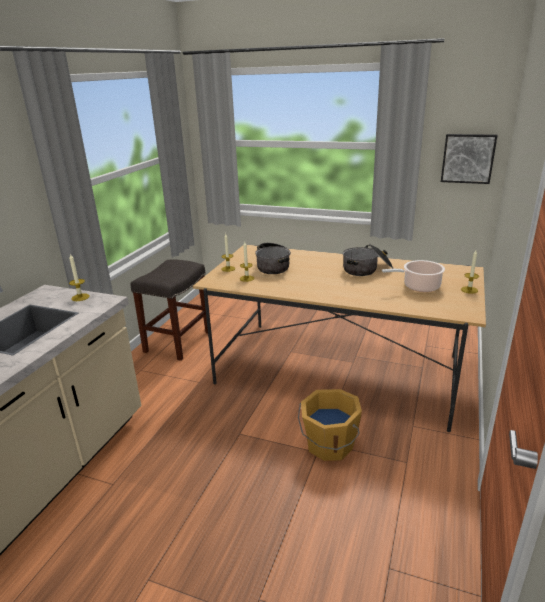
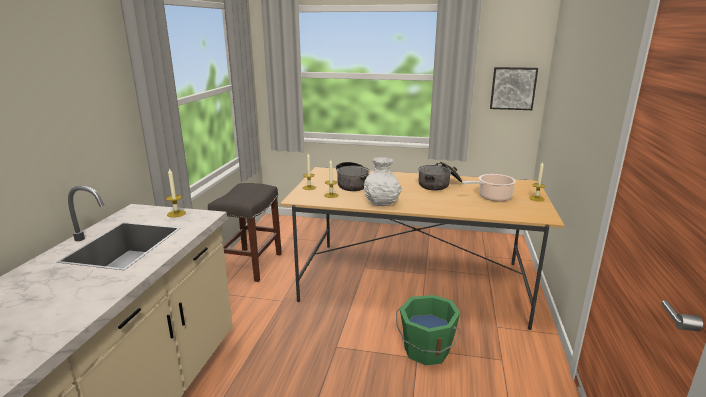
camera: 10 degrees left, 5 degrees down
orange bucket [298,389,362,461] -> green bucket [396,295,461,365]
none -> white vase [364,157,401,206]

